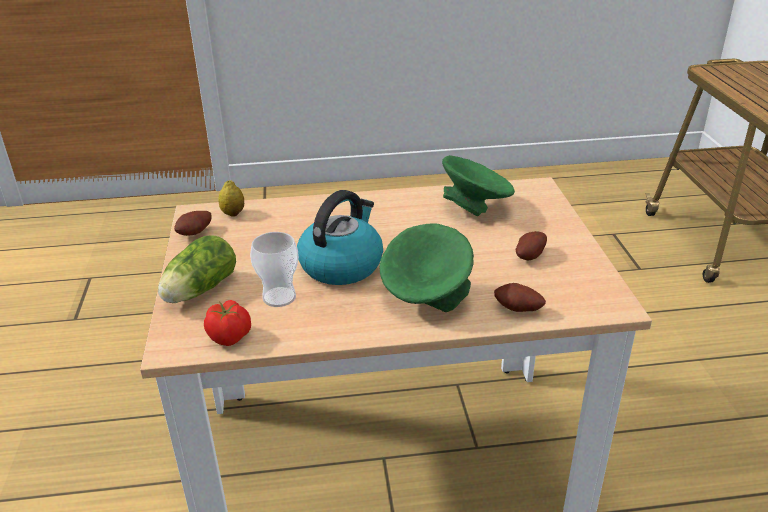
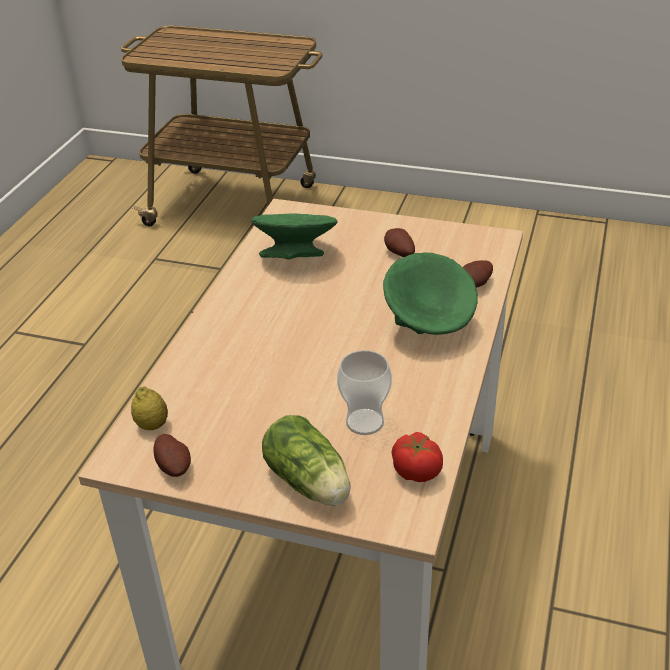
camera: 65 degrees left, 5 degrees up
kettle [297,190,383,285] -> none

